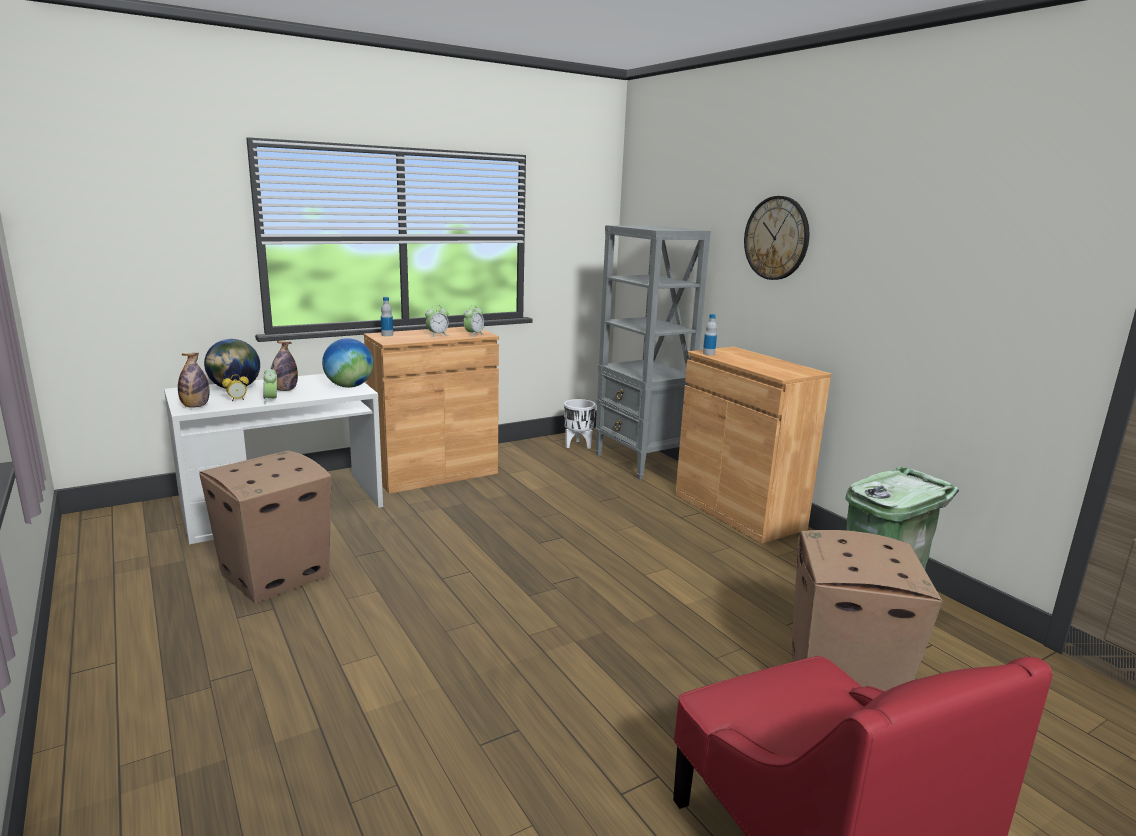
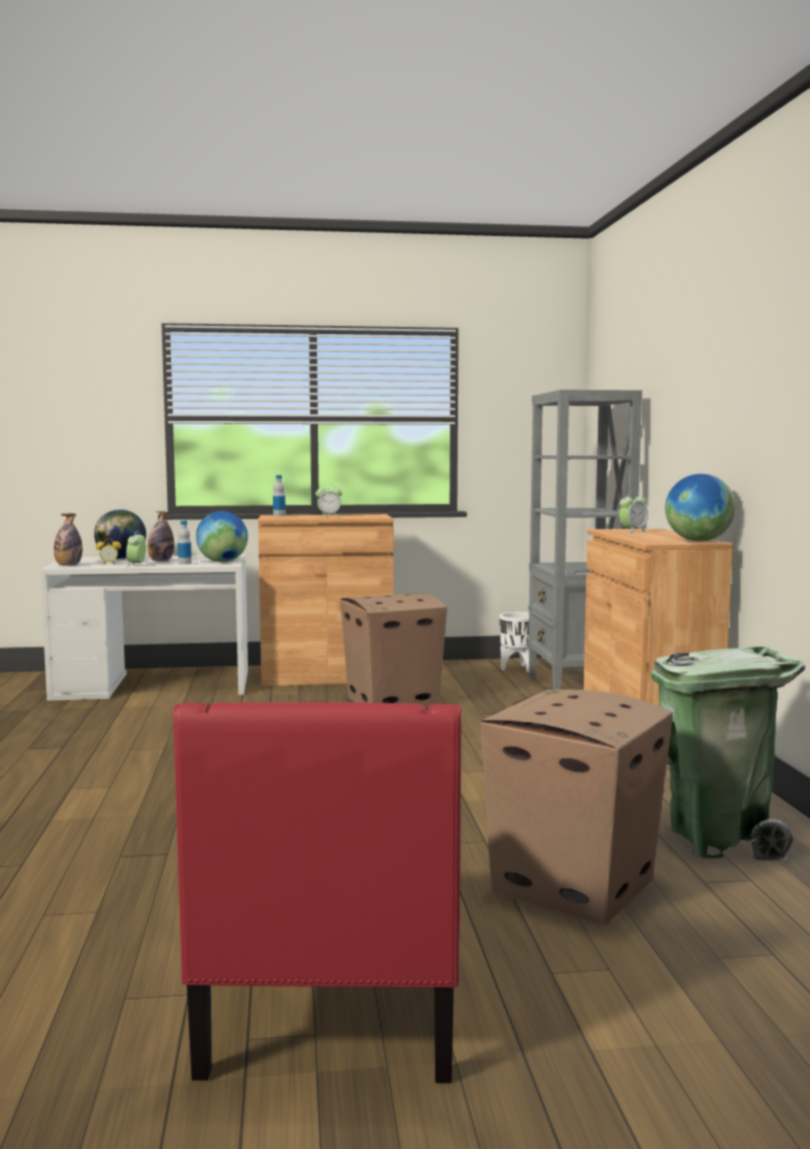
camera: 25 degrees right, 10 degrees down
cardboard box [199,451,331,604] -> cardboard box moved to [340,593,447,709]
alarm clock [464,305,484,337] -> alarm clock moved to [619,492,648,533]
bottle [703,314,717,355] -> bottle moved to [178,520,192,565]
wall clock [744,196,809,280] -> none
none -> globe [665,474,736,541]

